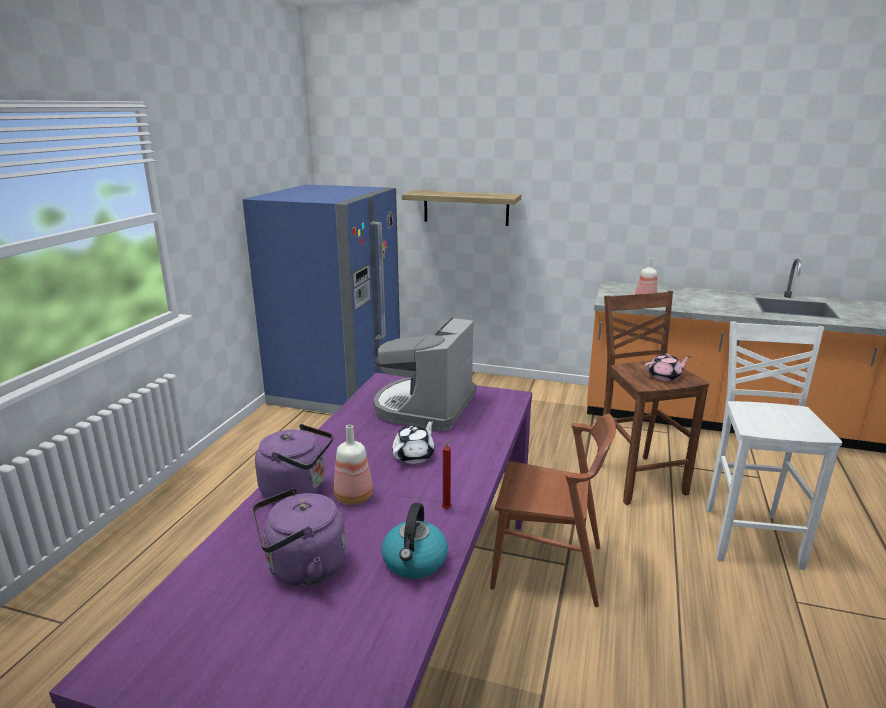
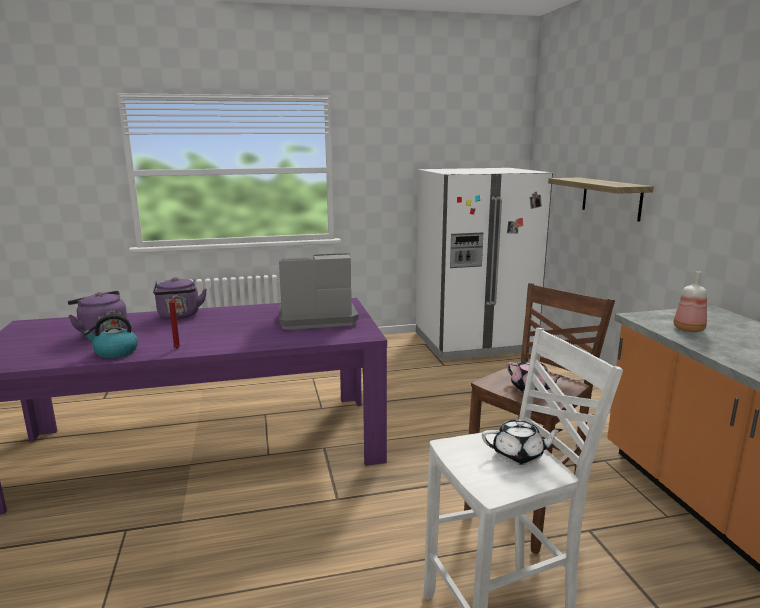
camera: 60 degrees right, 5 degrees down
blue fridge [242,184,400,414] -> white fridge [416,168,553,360]
bottle [334,425,373,505] -> none
white teapot [392,419,435,464] -> white teapot moved to [482,420,563,465]
brown chair [490,414,616,607] -> none

